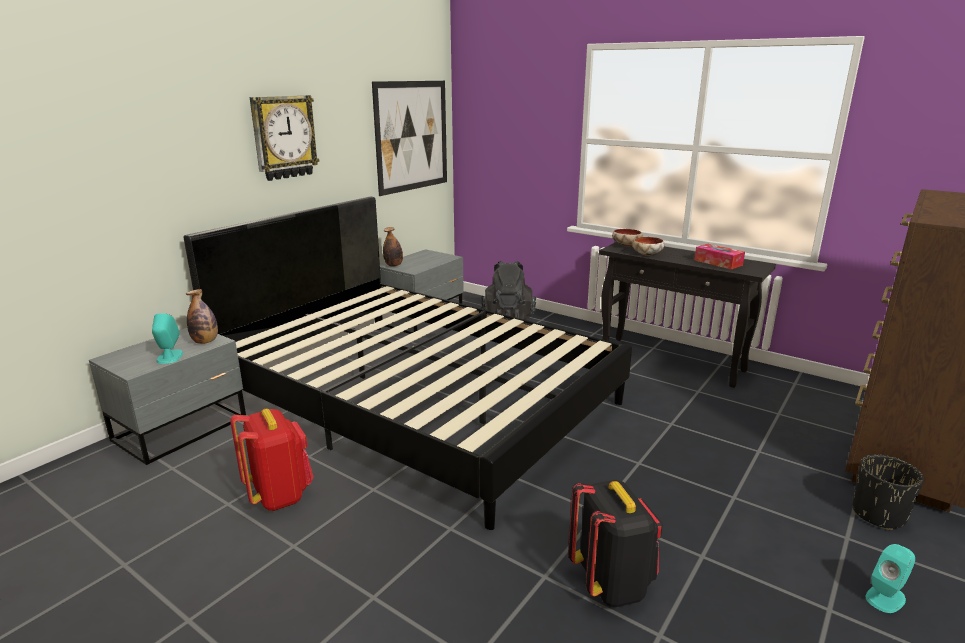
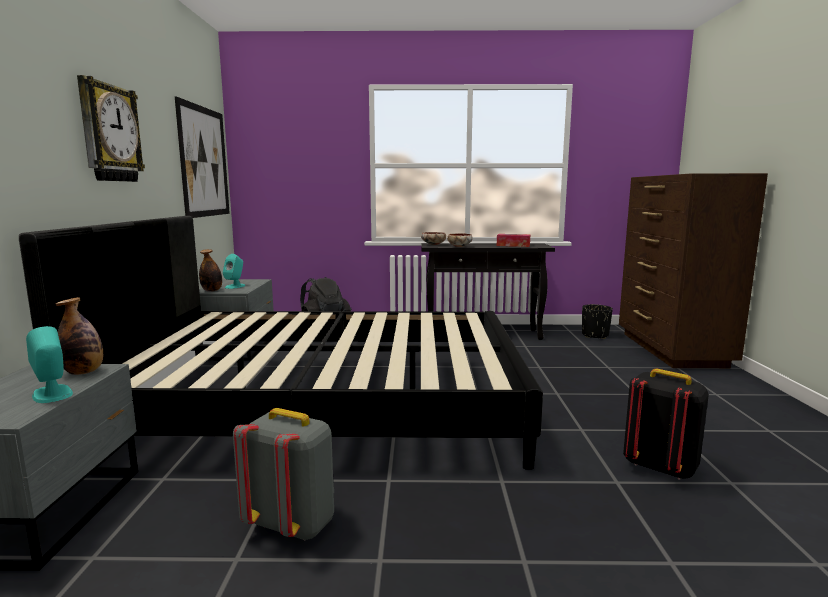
camera: 35 degrees left, 10 degrees down
red backpack [230,409,314,511] -> grey backpack [233,408,334,541]
black planter [853,454,924,530] -> black planter moved to [582,304,613,339]
turquoise speaker [866,544,915,613] -> turquoise speaker moved to [223,254,245,289]

